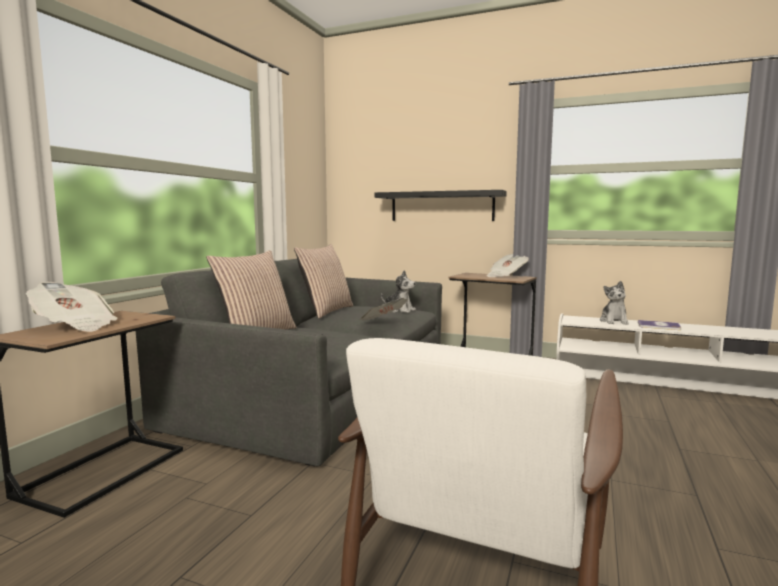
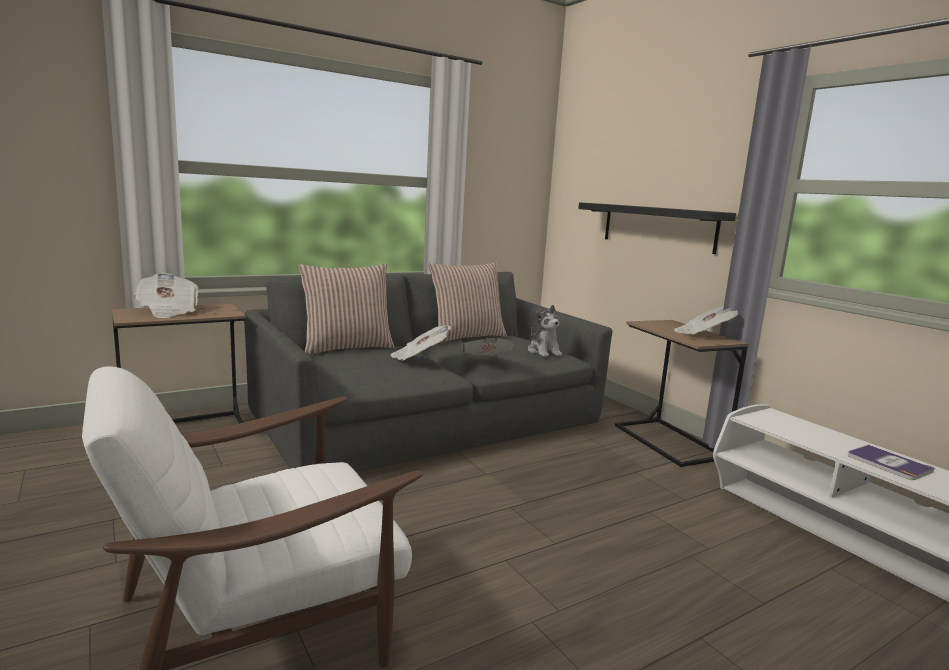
camera: 35 degrees right, 5 degrees up
plush toy [600,281,629,325] -> none
none -> newspaper [390,325,451,361]

